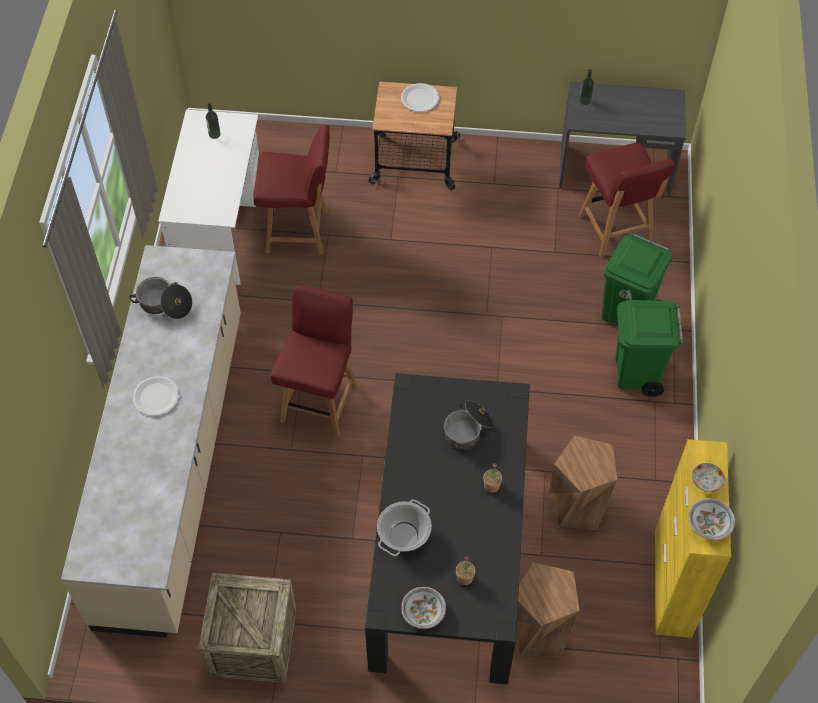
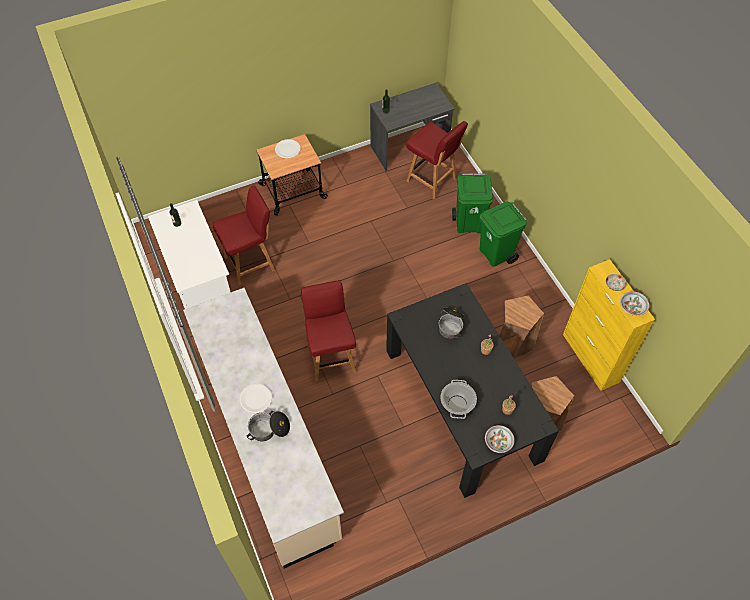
camera: 30 degrees left, 0 degrees up
cooking pot [129,277,192,319] -> cooking pot moved to [247,411,290,441]
crate [198,573,296,683] -> none

